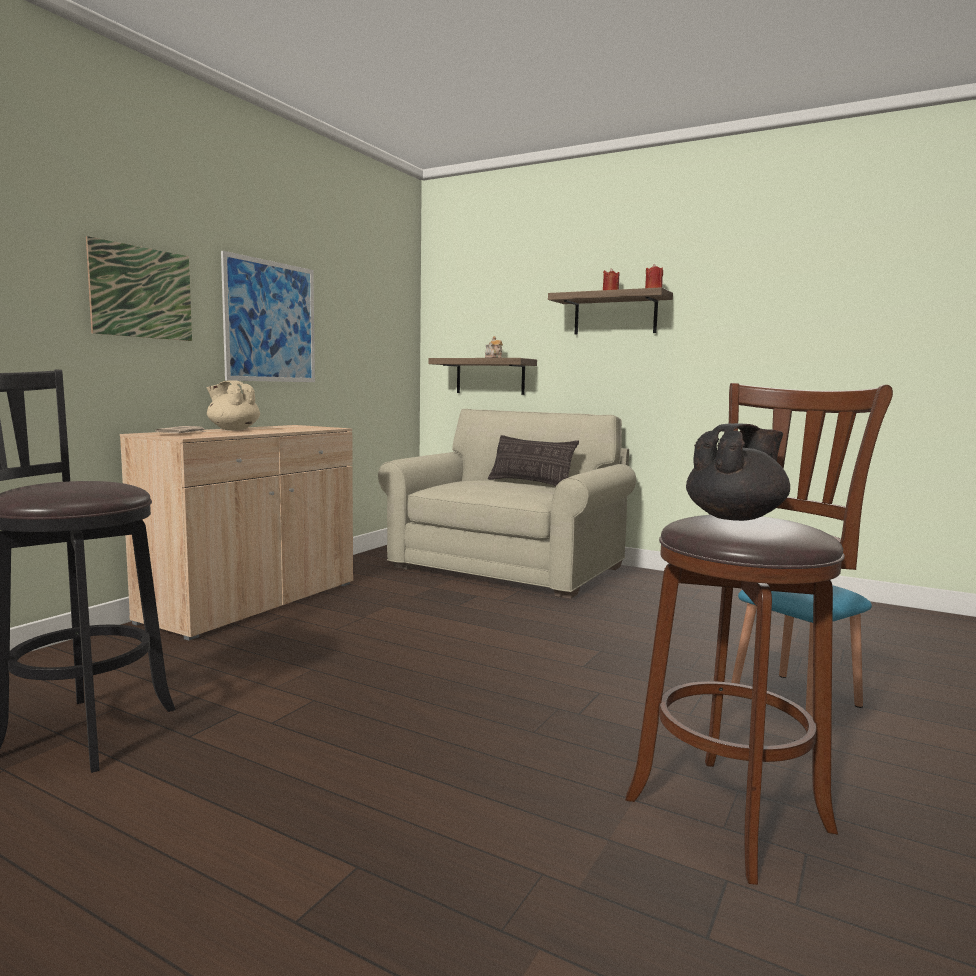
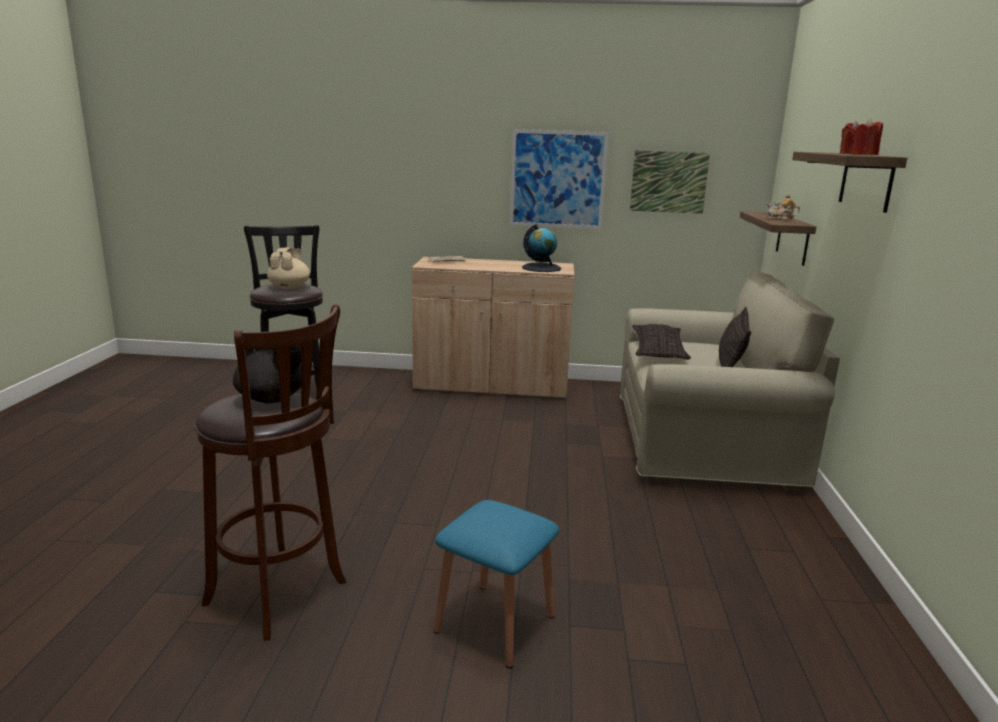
camera: 65 degrees right, 10 degrees up
picture [86,236,192,341] -> picture moved to [630,150,710,214]
beige teapot [207,380,260,430] -> beige teapot moved to [267,248,310,289]
none -> globe [522,224,561,272]
none -> pillow [632,324,691,360]

